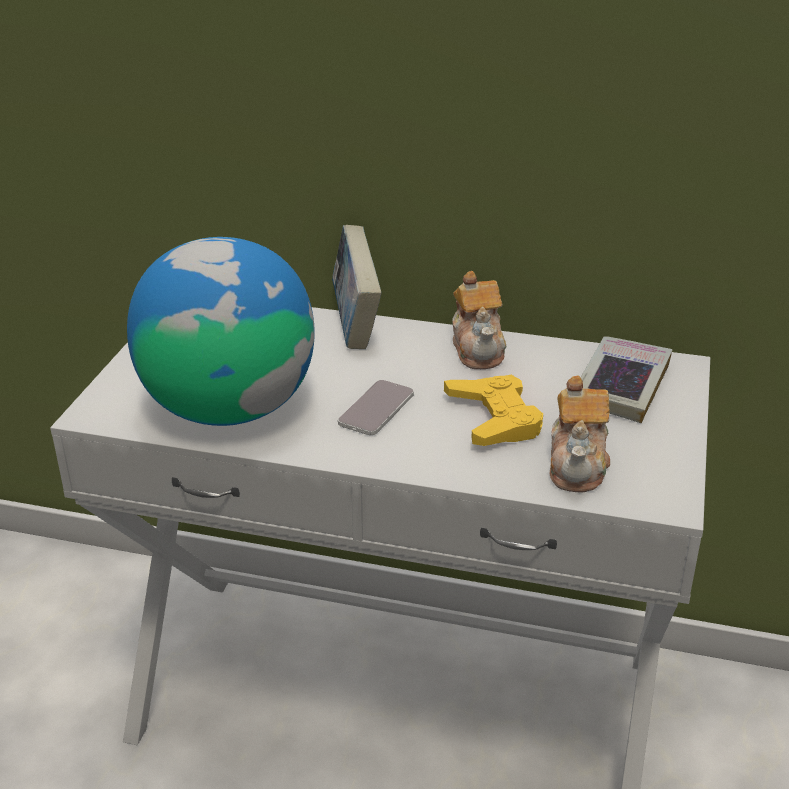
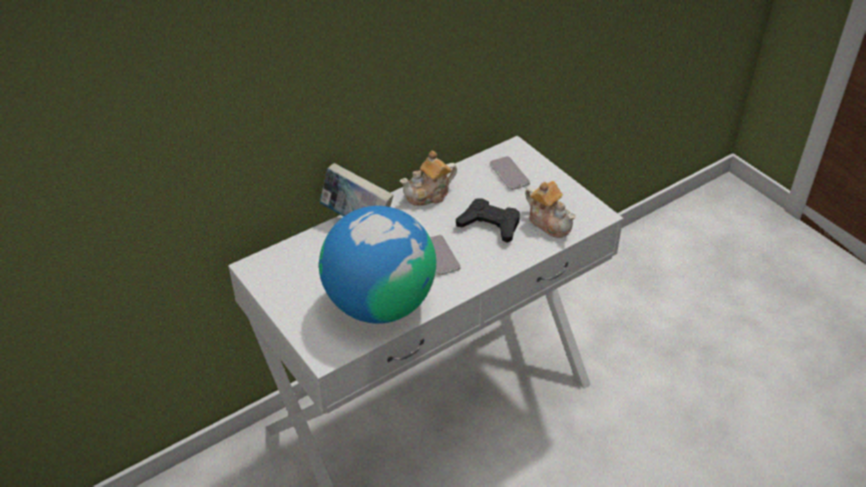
camera: 50 degrees left, 10 degrees up
yellow game controller [444,375,543,446] -> black game controller [456,199,520,242]
teapot [452,271,507,369] -> teapot turned 120 degrees clockwise [400,150,457,206]
book [581,336,672,423] -> phone [490,156,530,190]

